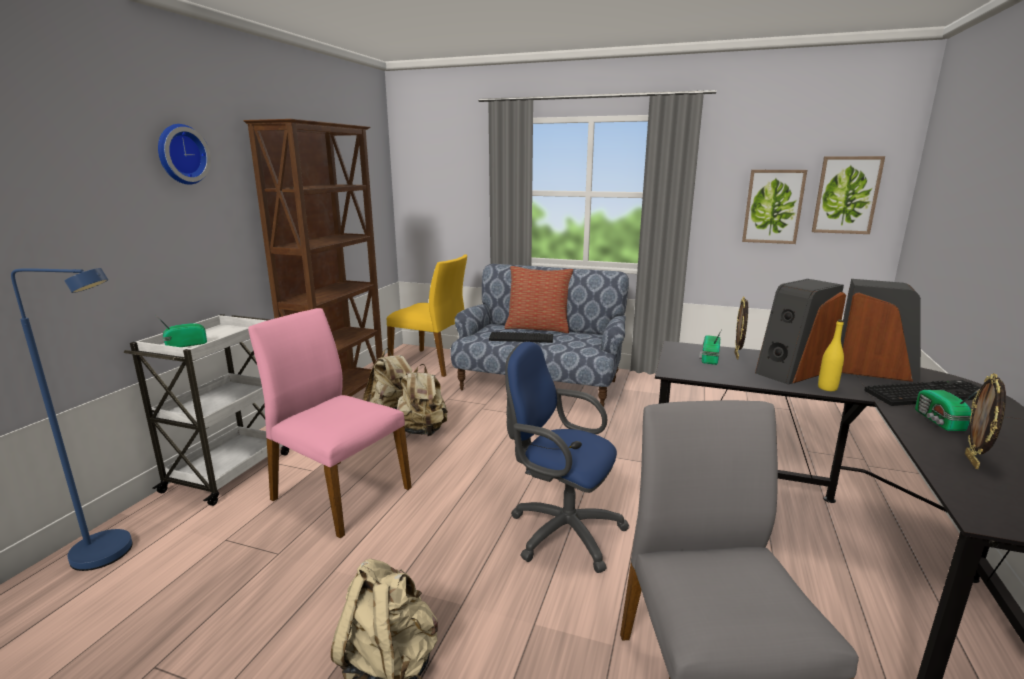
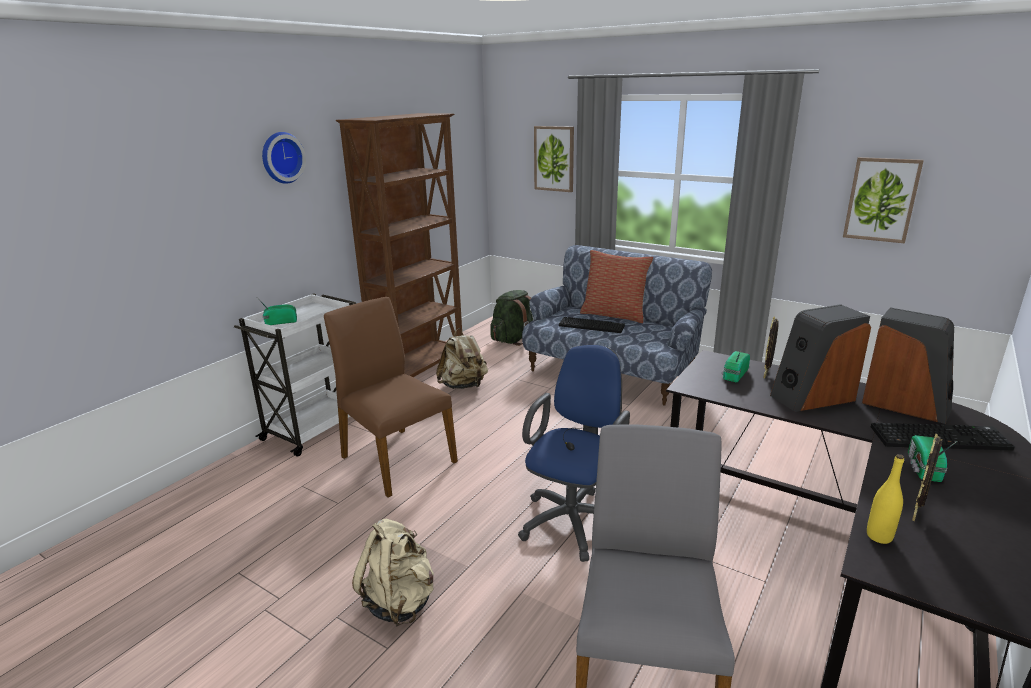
camera: 15 degrees right, 5 degrees up
blue floor lamp [11,268,133,571] -> none
pink chair [248,308,412,538] -> brown chair [324,297,458,498]
yellow chair [387,254,467,377] -> green backpack [490,290,533,346]
beige backpack [397,364,448,436] -> none
blue office chair [505,341,629,573] -> blue office chair turned 75 degrees clockwise [518,345,630,562]
picture [812,156,885,234] -> picture moved to [534,126,574,192]
yellow bottle [818,320,844,391] -> yellow bottle moved to [867,454,904,544]

